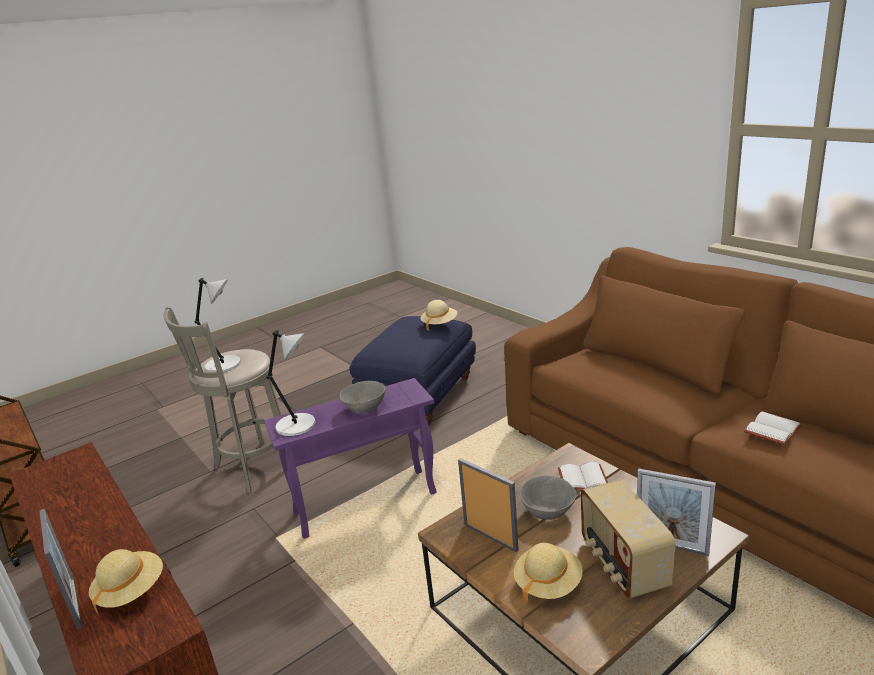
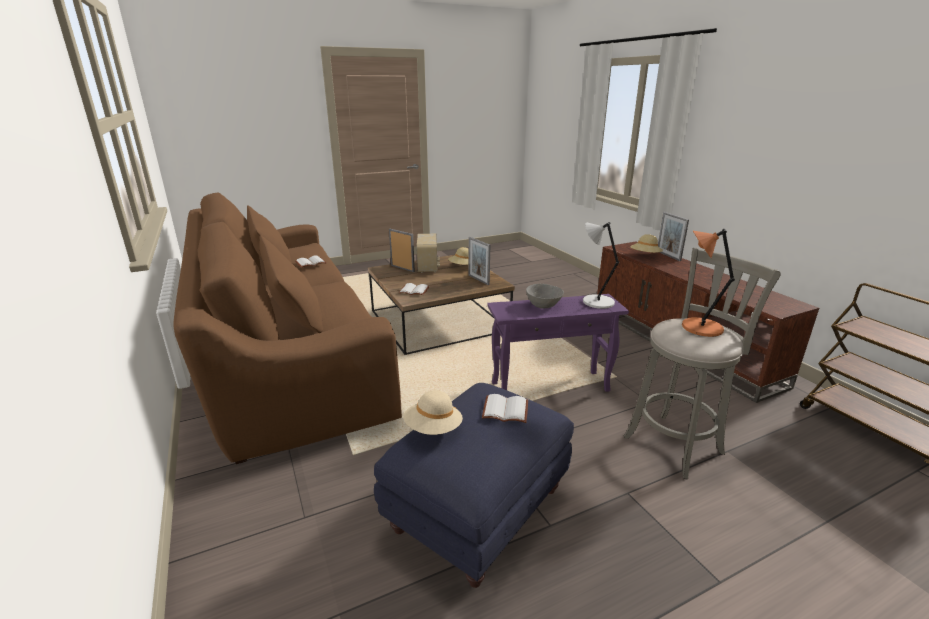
camera: 170 degrees left, 0 degrees up
grey table lamp [195,278,241,372] -> orange table lamp [682,229,735,337]
grey bowl [520,476,577,520] -> none
none -> white book [482,394,528,423]

